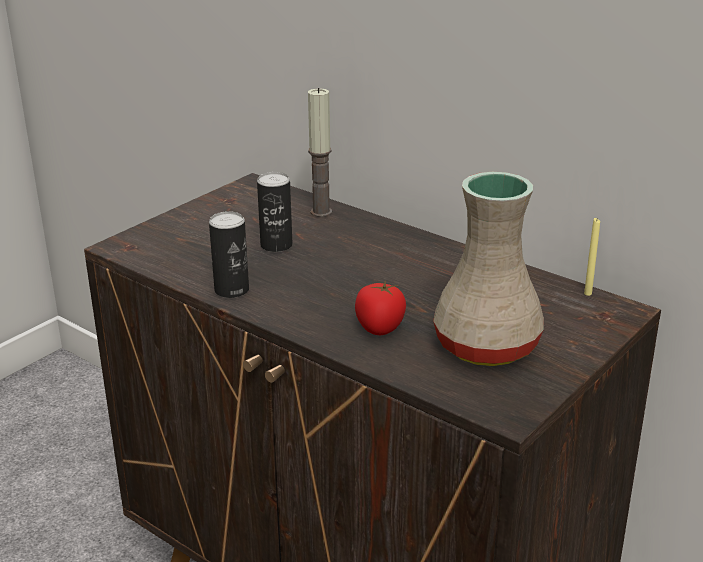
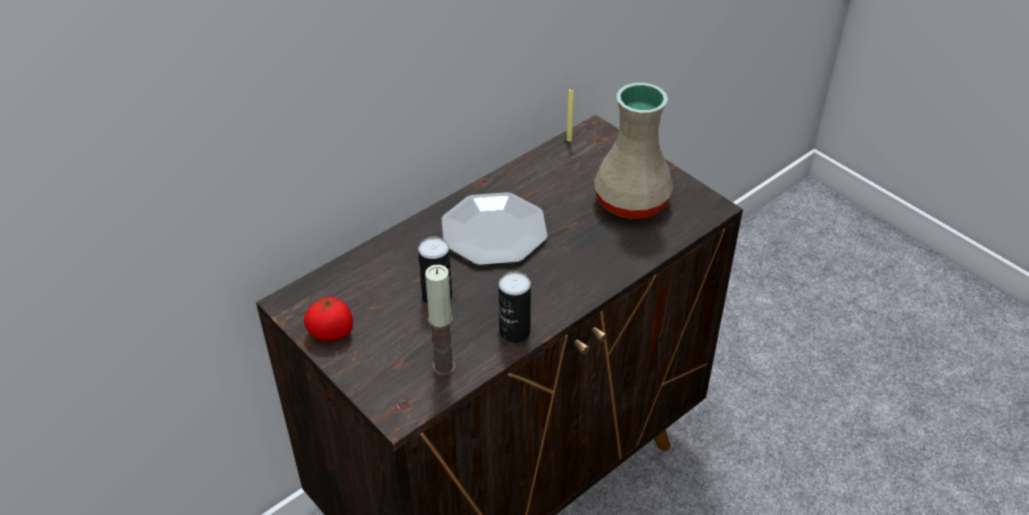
camera: 80 degrees left, 15 degrees up
candle [308,88,332,217] -> candle moved to [425,265,456,376]
tomato [355,280,406,335] -> tomato moved to [304,295,353,341]
none -> plate [441,192,548,265]

